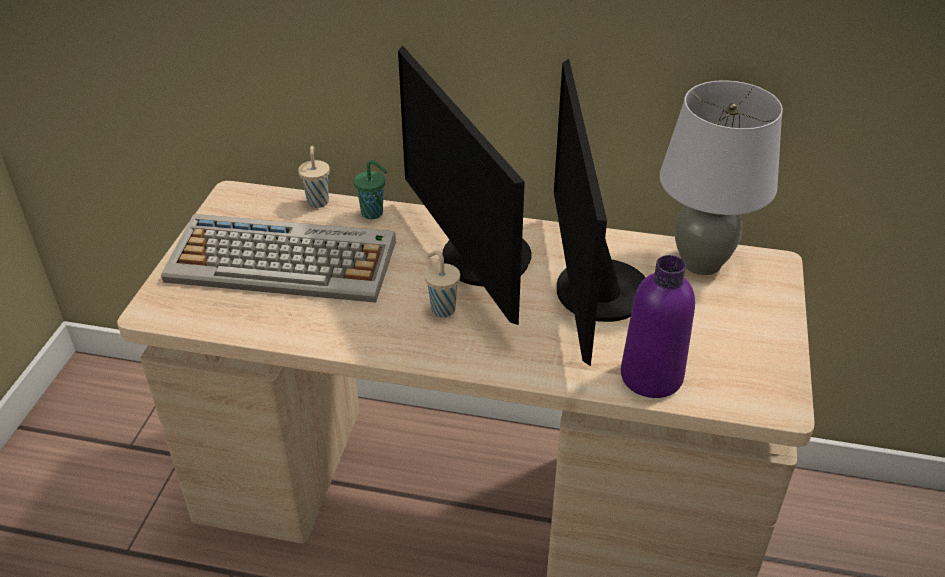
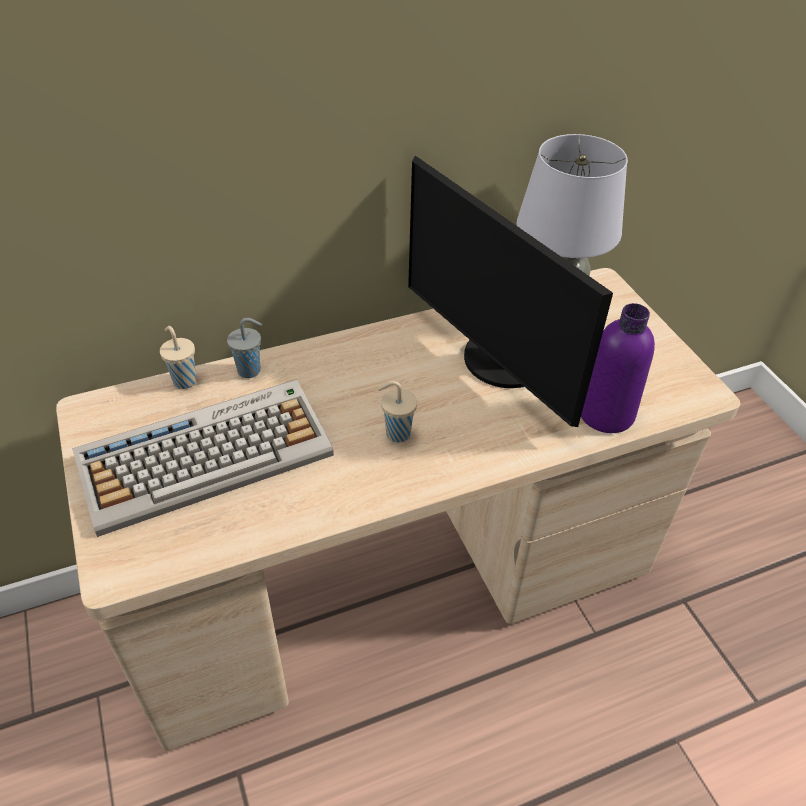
camera: 35 degrees left, 5 degrees up
green cup [354,160,388,220] -> grey cup [227,318,262,378]
monitor [398,46,532,325] -> none

